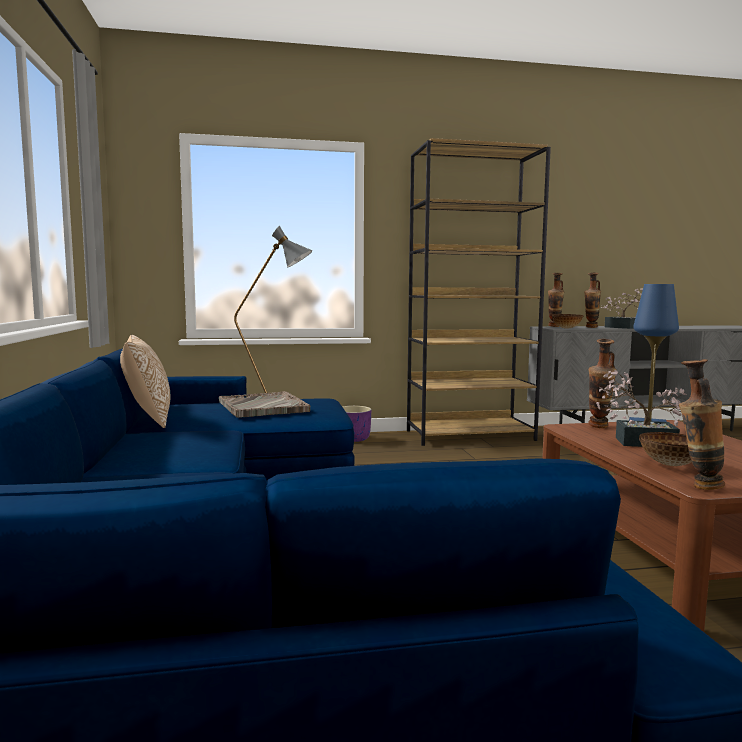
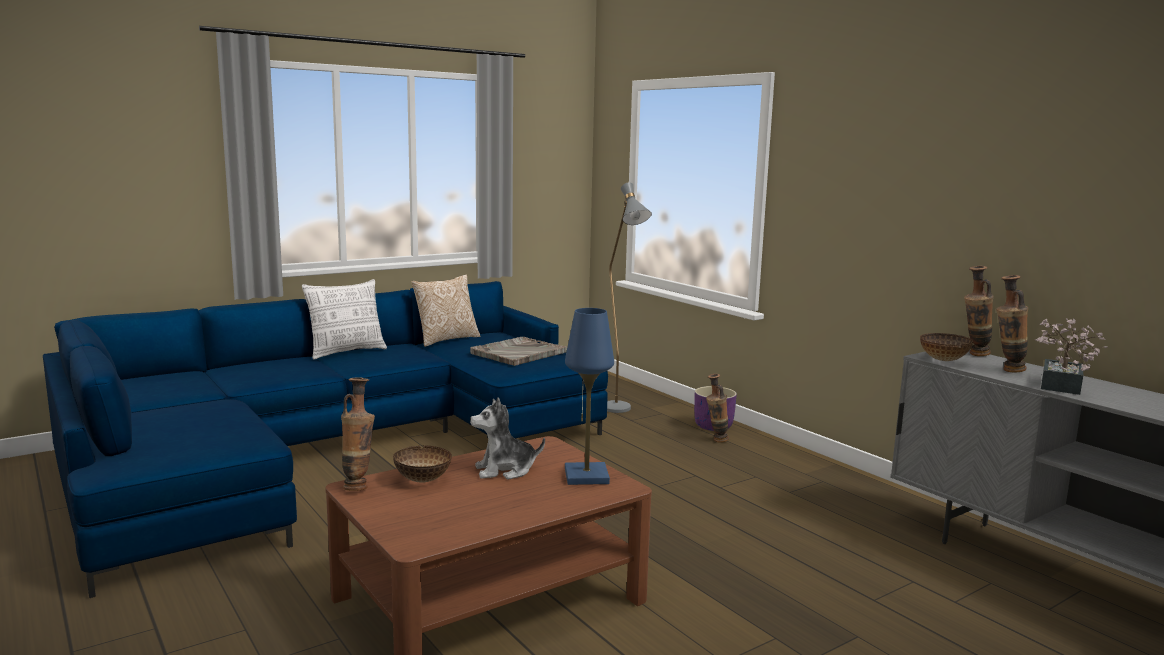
camera: 65 degrees right, 5 degrees up
brown bookcase [407,138,551,446] -> none
vase [588,339,617,428] -> vase moved to [706,374,729,443]
potted plant [596,370,687,447] -> plush toy [470,398,545,479]
none -> pillow [302,279,387,360]

